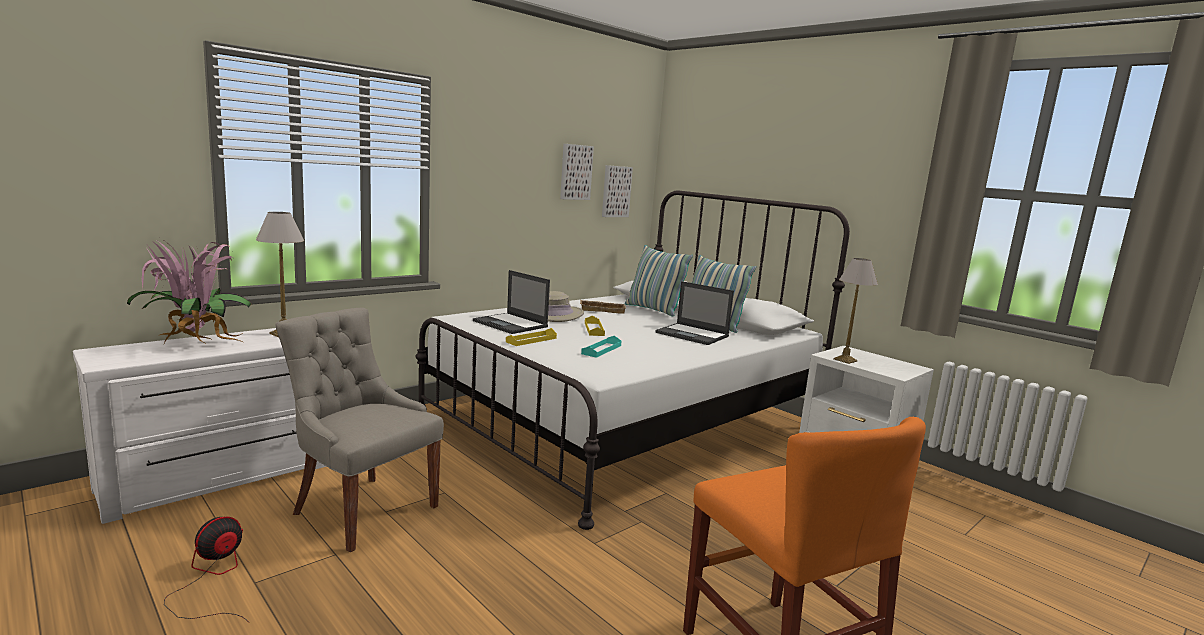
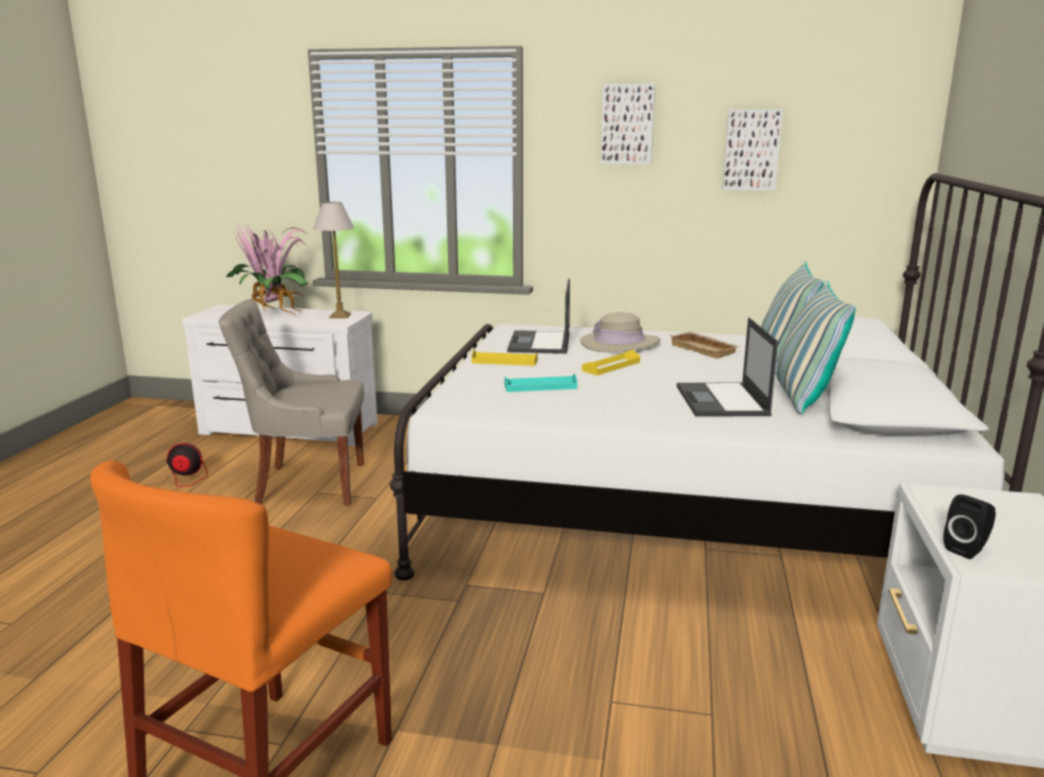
camera: 55 degrees right, 5 degrees up
grey chair [275,308,444,552] -> grey chair turned 90 degrees counterclockwise [219,300,364,506]
picture [602,165,633,217] -> picture moved to [601,84,655,165]
table lamp [833,258,878,364] -> none
none -> black speaker [943,494,996,559]

